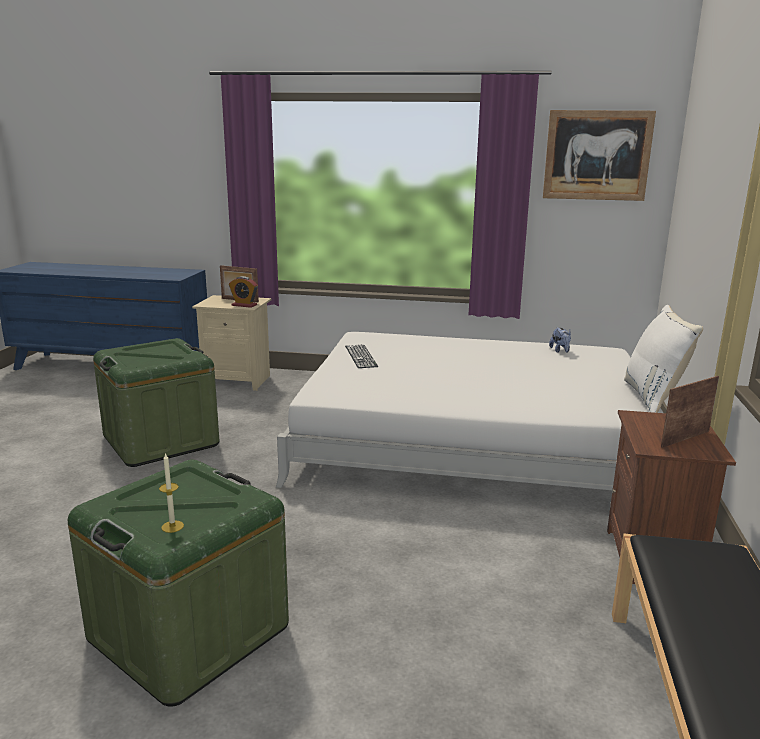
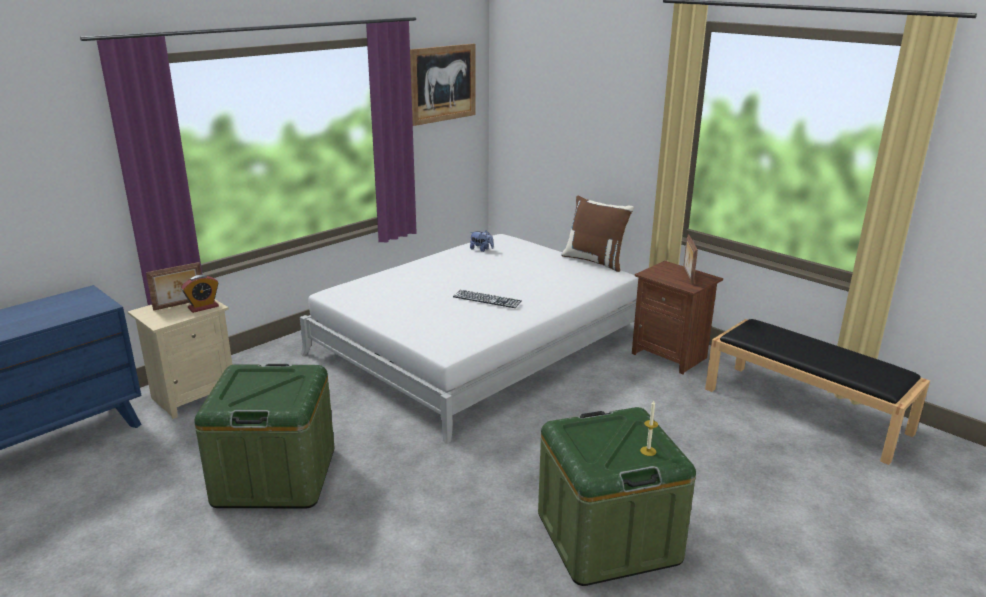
camera: 55 degrees left, 5 degrees up
keyboard [345,344,378,368] -> keyboard moved to [453,290,522,308]
white pillow [624,305,703,413] -> brown pillow [561,196,634,272]

